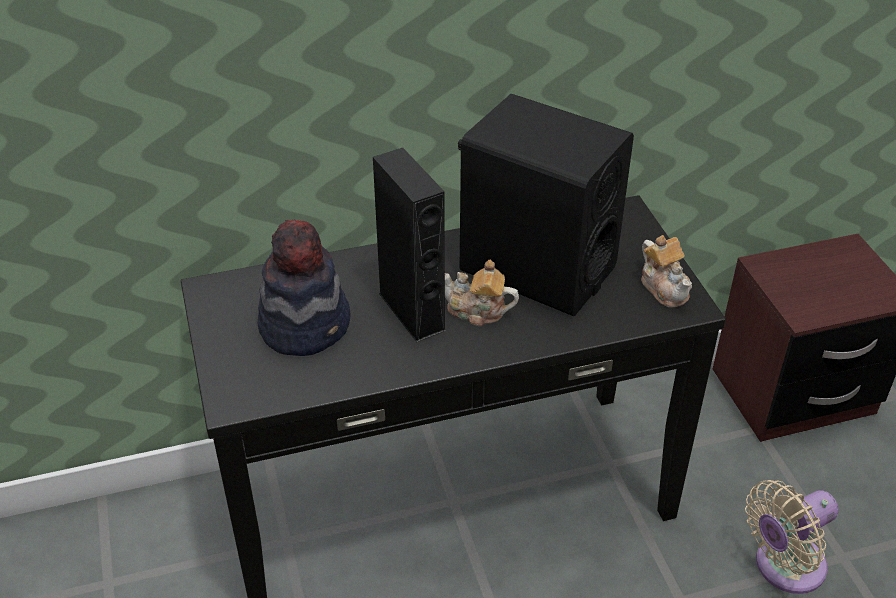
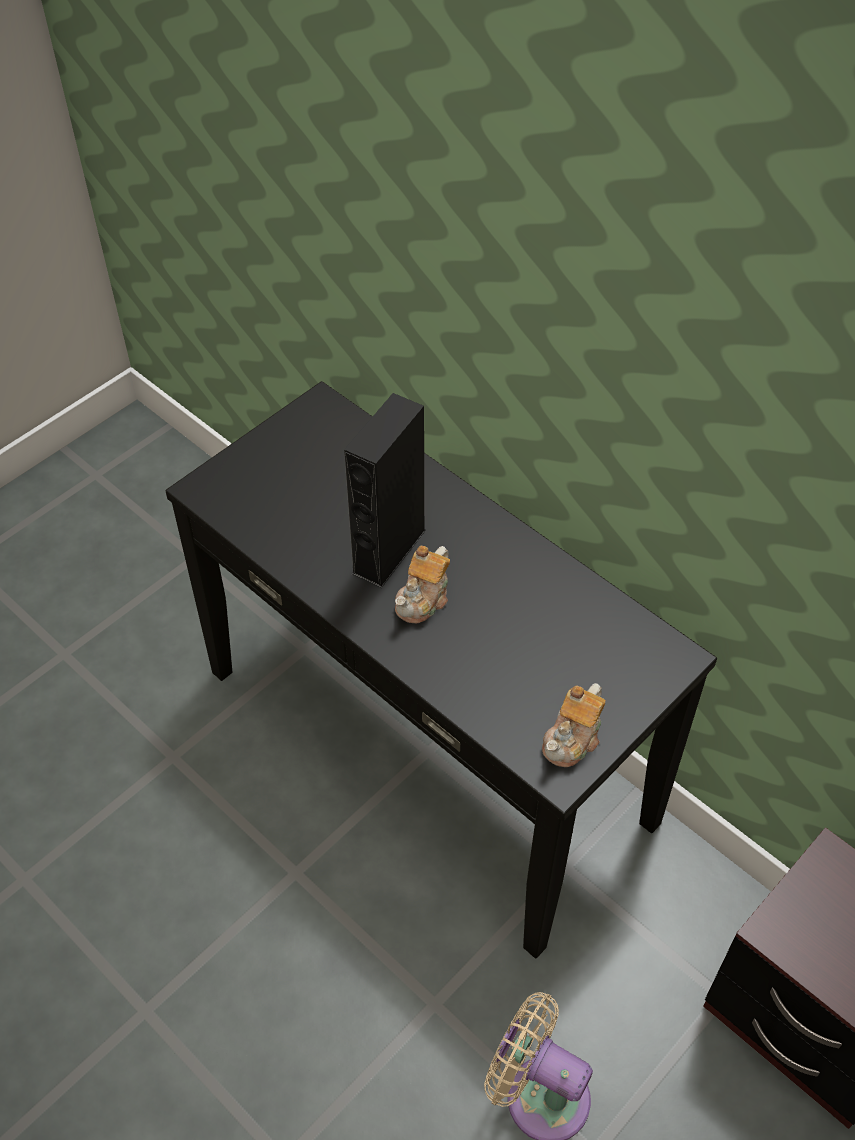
camera: 60 degrees right, 10 degrees up
hat [258,220,351,356] -> none
teapot [445,260,519,326] -> teapot turned 135 degrees counterclockwise [395,546,450,624]
black speaker [458,94,634,316] -> none

